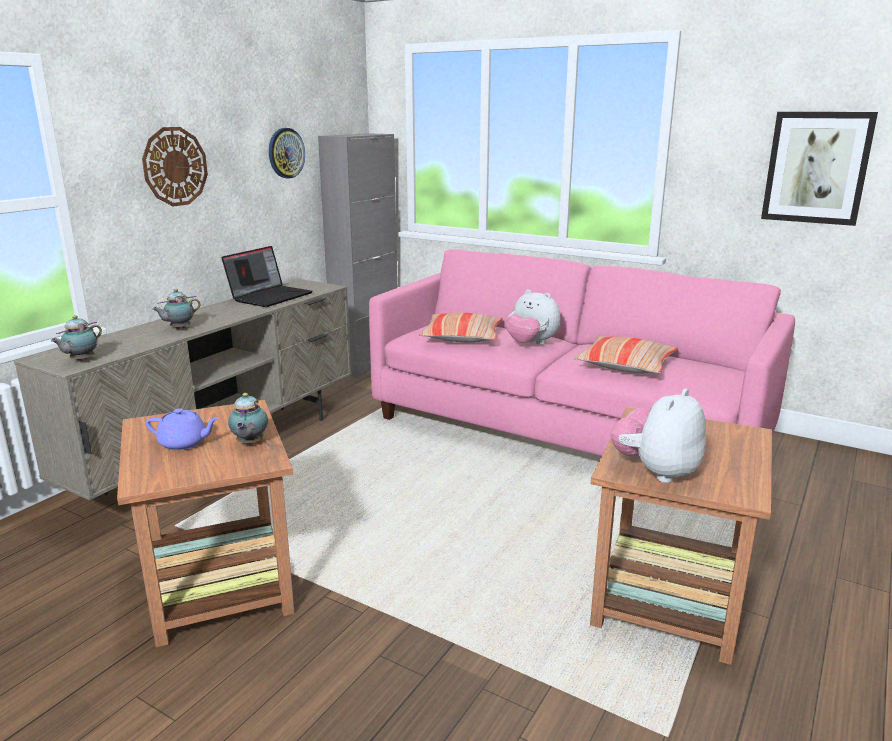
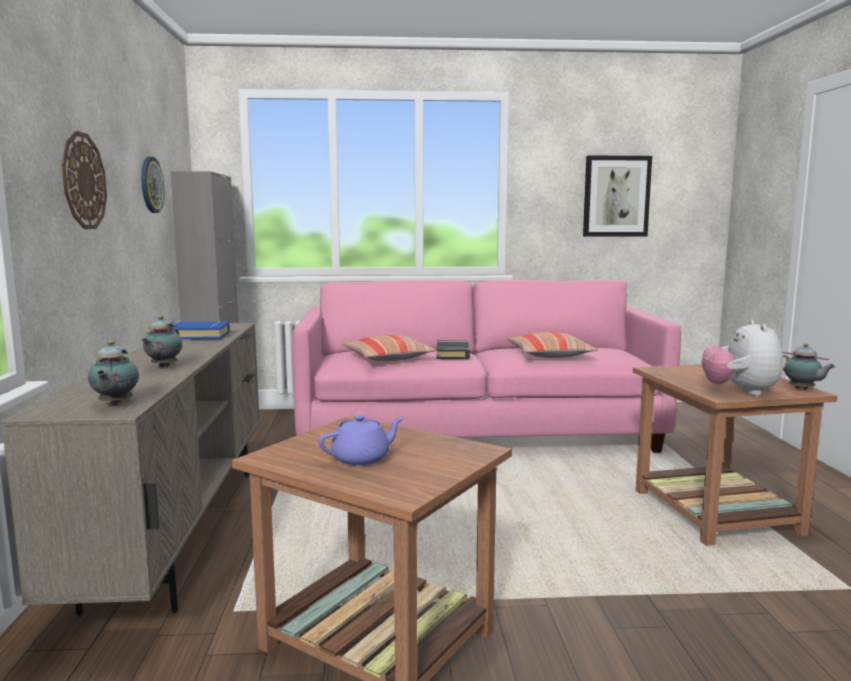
camera: 35 degrees left, 10 degrees down
laptop [222,246,313,307] -> blue book [170,321,230,340]
teapot [228,393,268,445] -> teapot moved to [782,343,836,390]
plush toy [506,289,561,345] -> black book [436,340,470,359]

